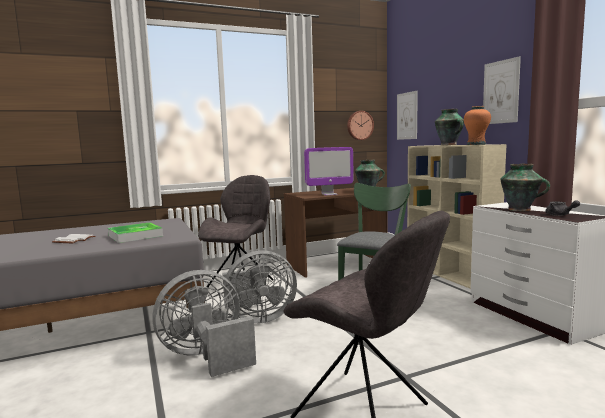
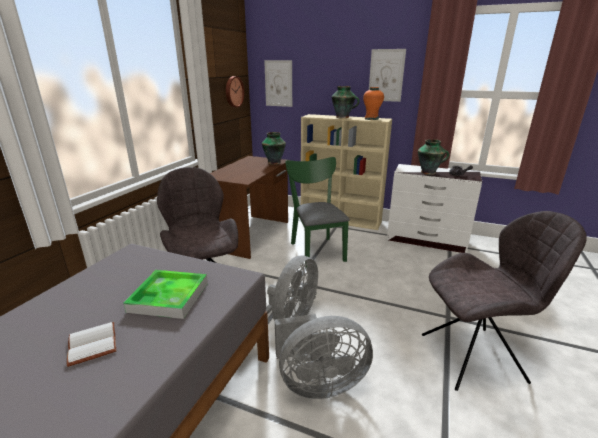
camera: 45 degrees left, 15 degrees up
grey fan [153,270,256,377] -> grey fan turned 120 degrees counterclockwise [275,314,373,399]
monitor [304,147,354,196] -> none

